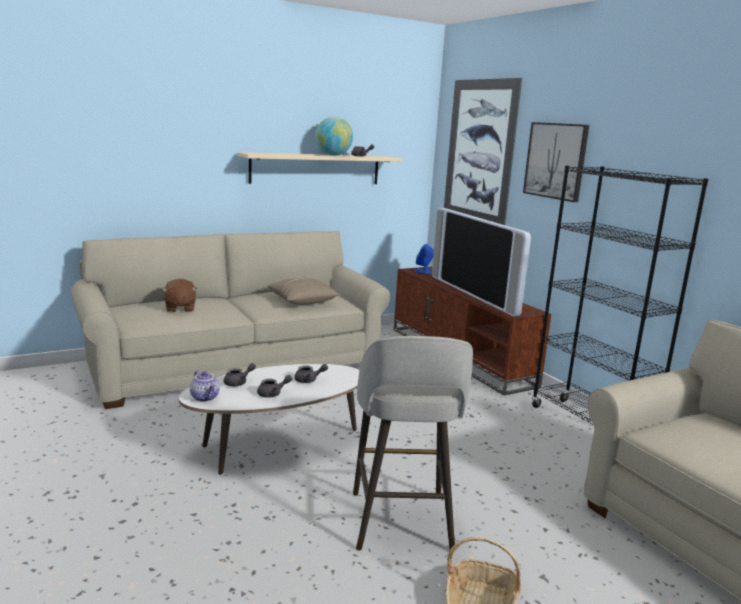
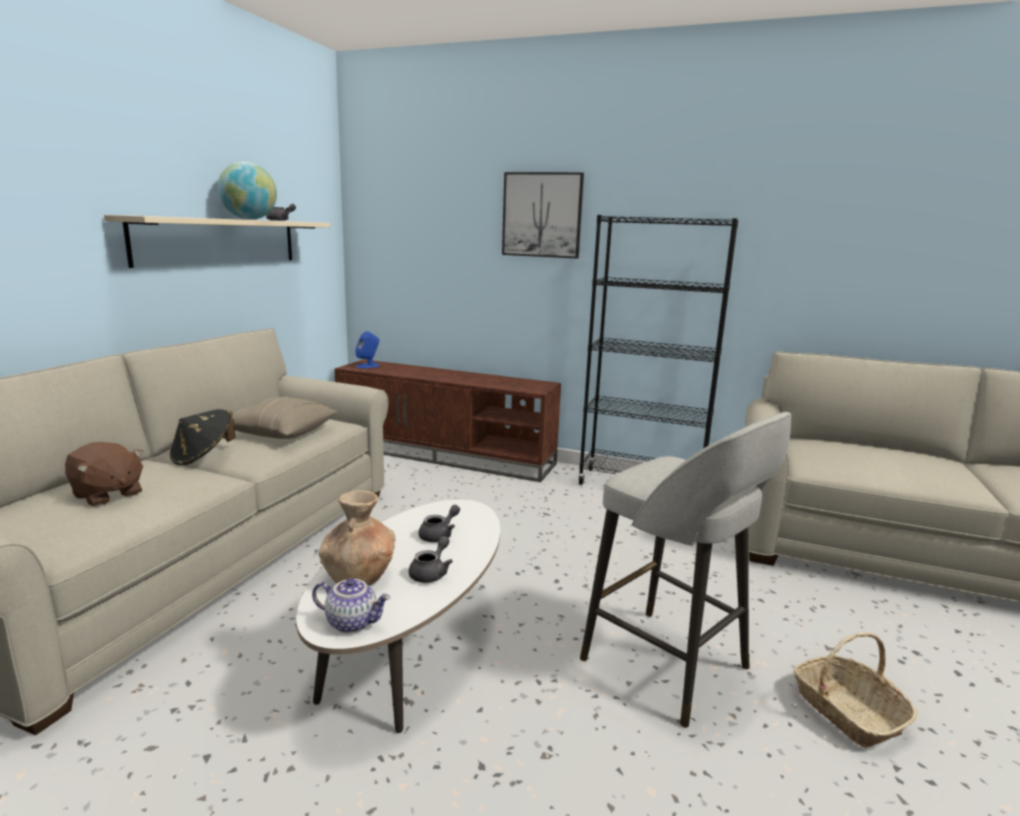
camera: 40 degrees left, 0 degrees up
grey teapot [224,363,256,386] -> brown vase [318,490,396,586]
television [432,208,531,317] -> none
picture [444,78,522,225] -> none
none -> black hat [169,409,236,466]

